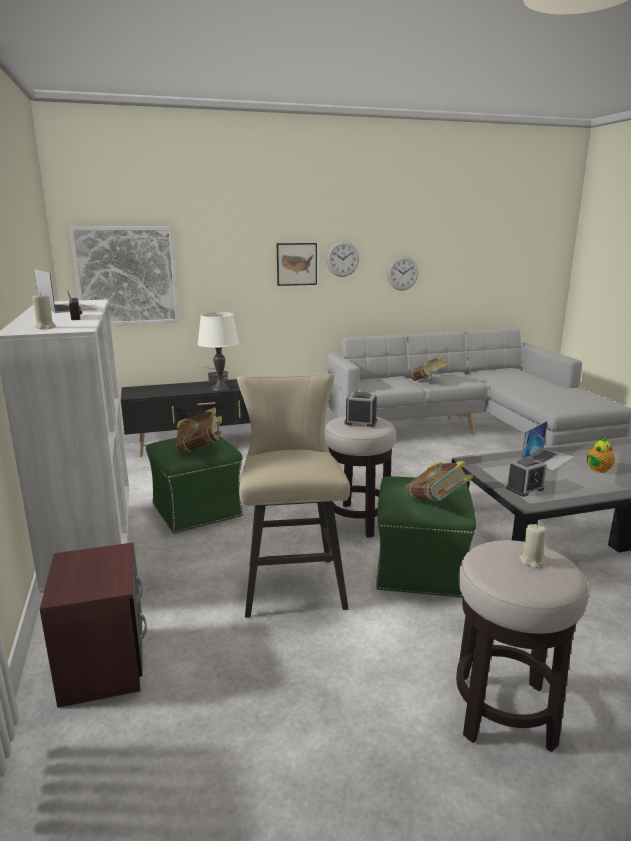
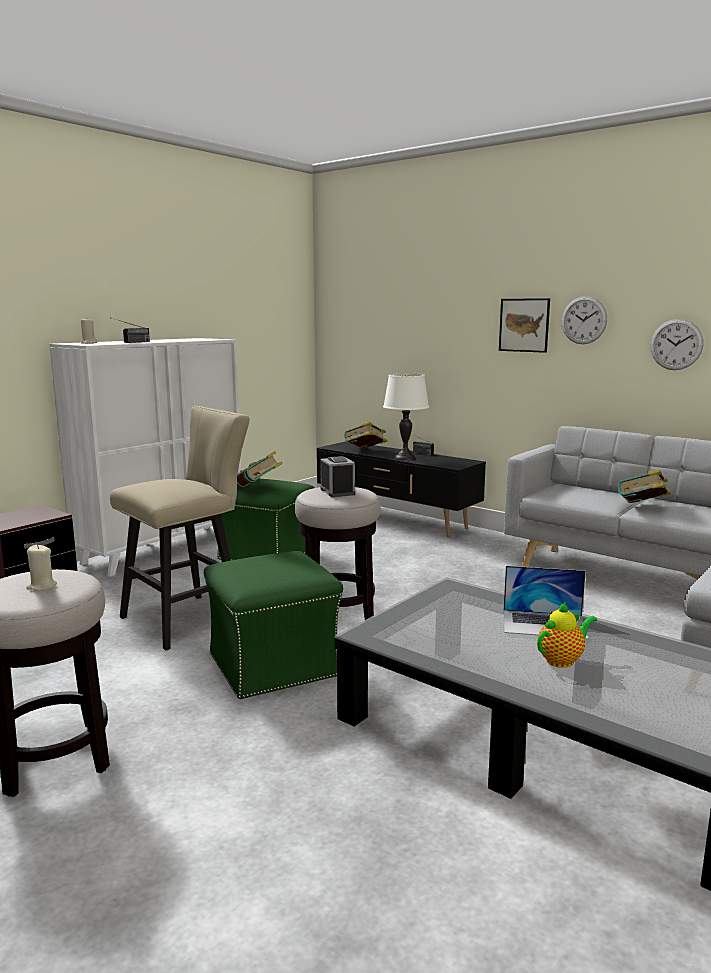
camera: 55 degrees right, 5 degrees down
laptop [34,269,96,313] -> none
picture [69,226,179,326] -> none
book [406,461,473,502] -> book moved to [344,422,388,449]
alarm clock [506,457,547,497] -> none
teapot [587,436,615,473] -> teapot turned 135 degrees clockwise [537,601,597,668]

